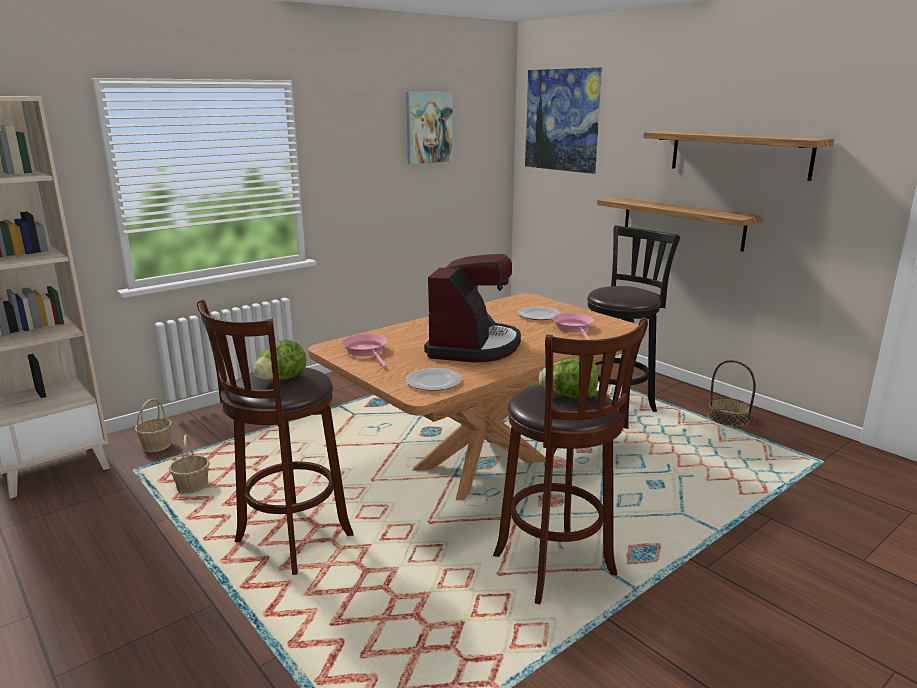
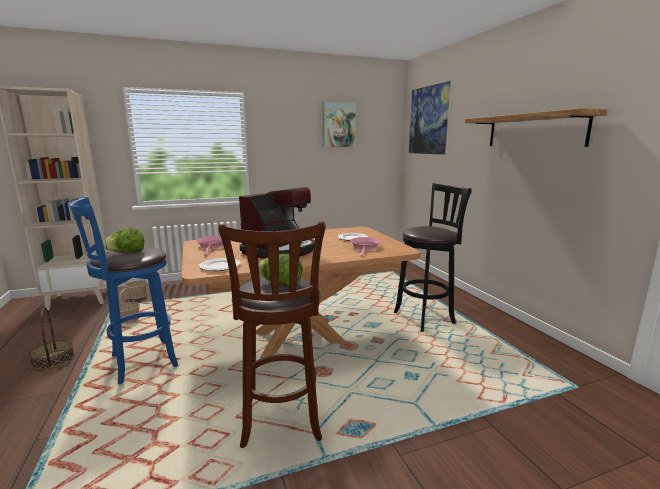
camera: 20 degrees right, 5 degrees down
brown stool [197,300,354,575] -> blue stool [69,197,179,384]
shelf [597,197,763,252] -> none
basket [708,360,756,427] -> basket moved to [29,308,75,370]

